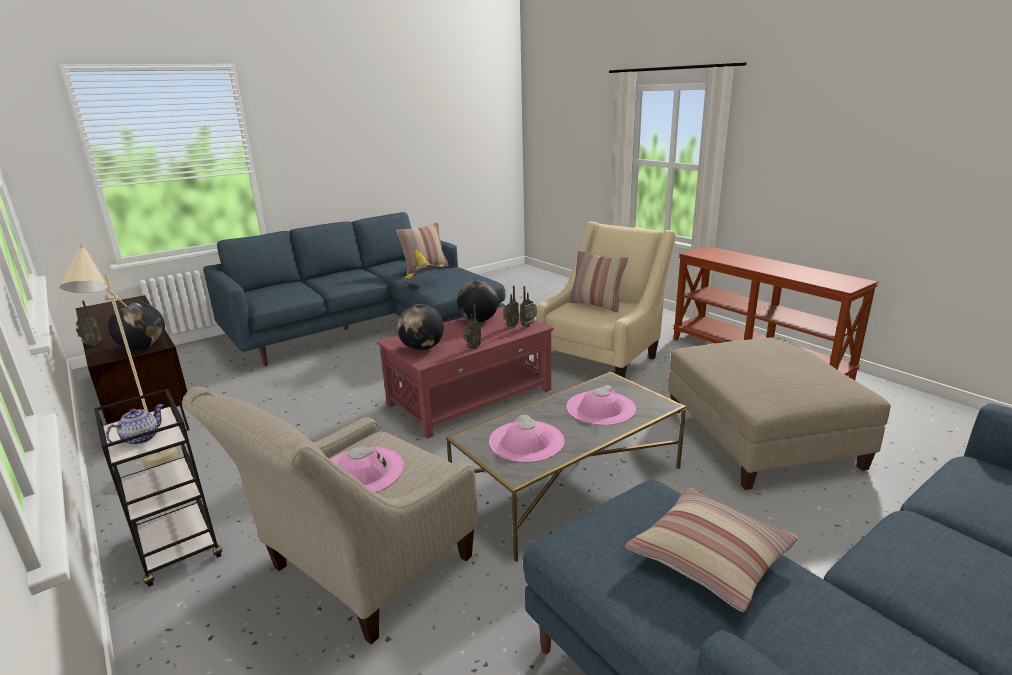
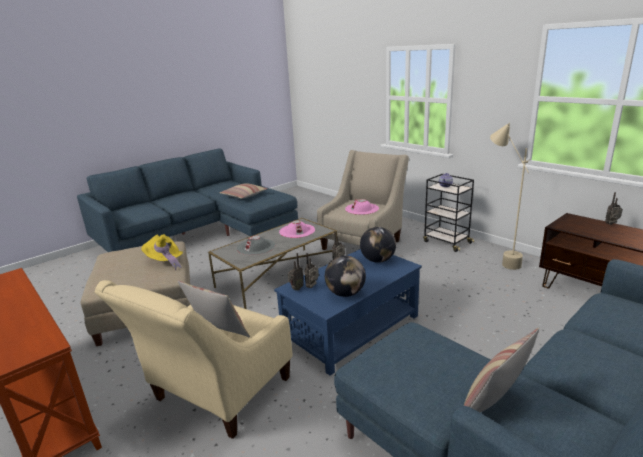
camera: 175 degrees right, 0 degrees up
globe [108,302,165,350] -> none
red coffee table [377,306,554,439] -> blue coffee table [274,249,422,375]
yellow hat [404,250,444,280] -> yellow hat moved to [141,234,183,270]
pink hat [566,384,636,425] -> grey hat [237,236,275,255]

